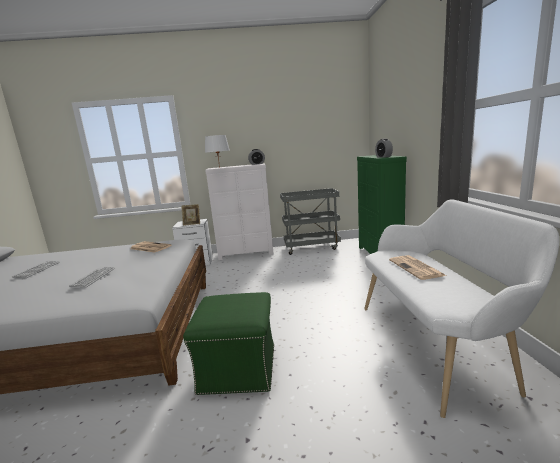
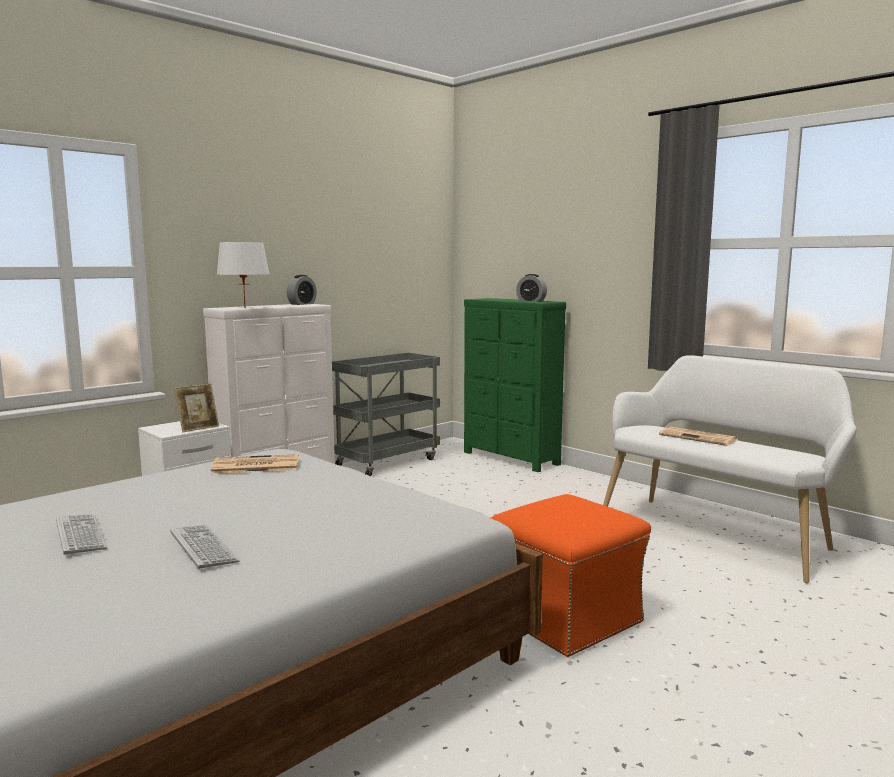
camera: 40 degrees left, 5 degrees down
keyboard [69,267,115,288] -> keyboard moved to [170,525,240,569]
green ottoman [183,292,274,395] -> orange ottoman [491,494,651,657]

